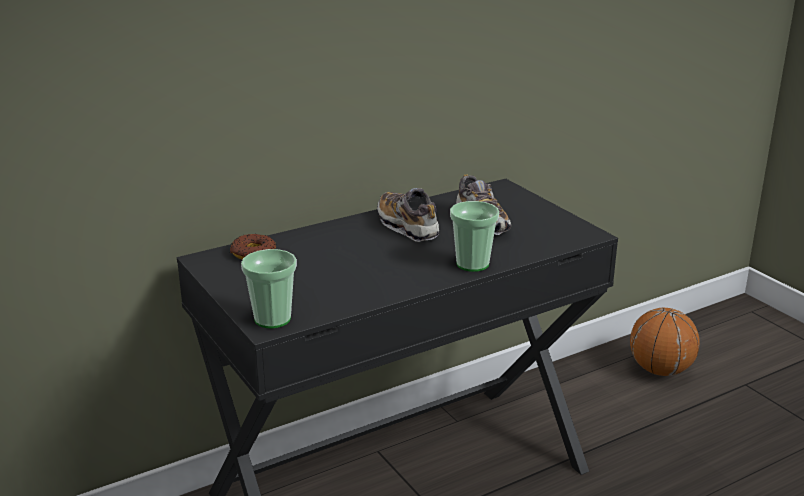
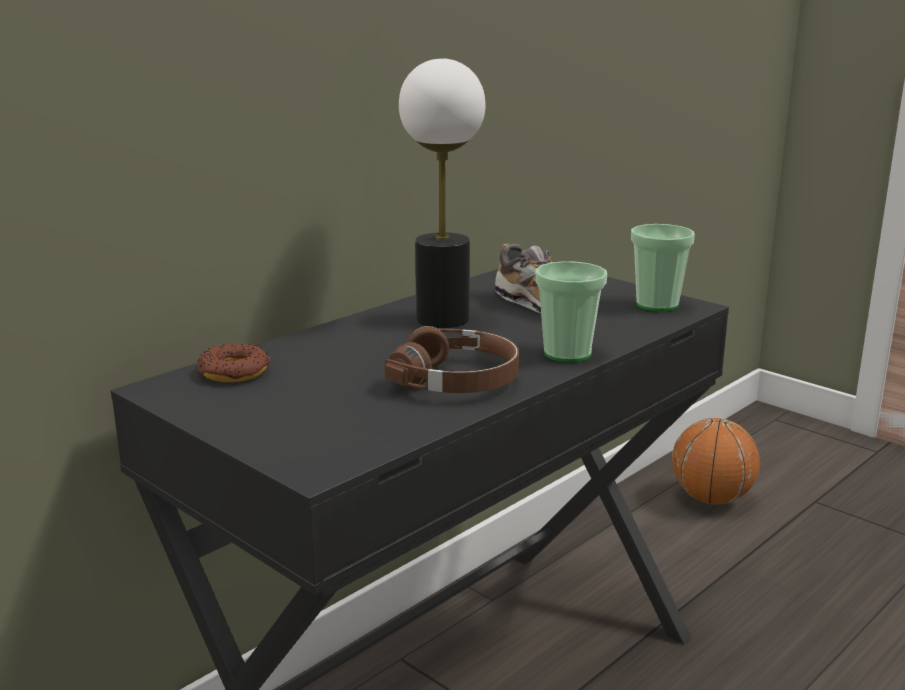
camera: 15 degrees left, 5 degrees down
cup [241,249,297,328] -> cup moved to [631,224,695,311]
shoe [377,188,439,242] -> table lamp [399,58,486,328]
none -> brown headphones [384,326,519,393]

